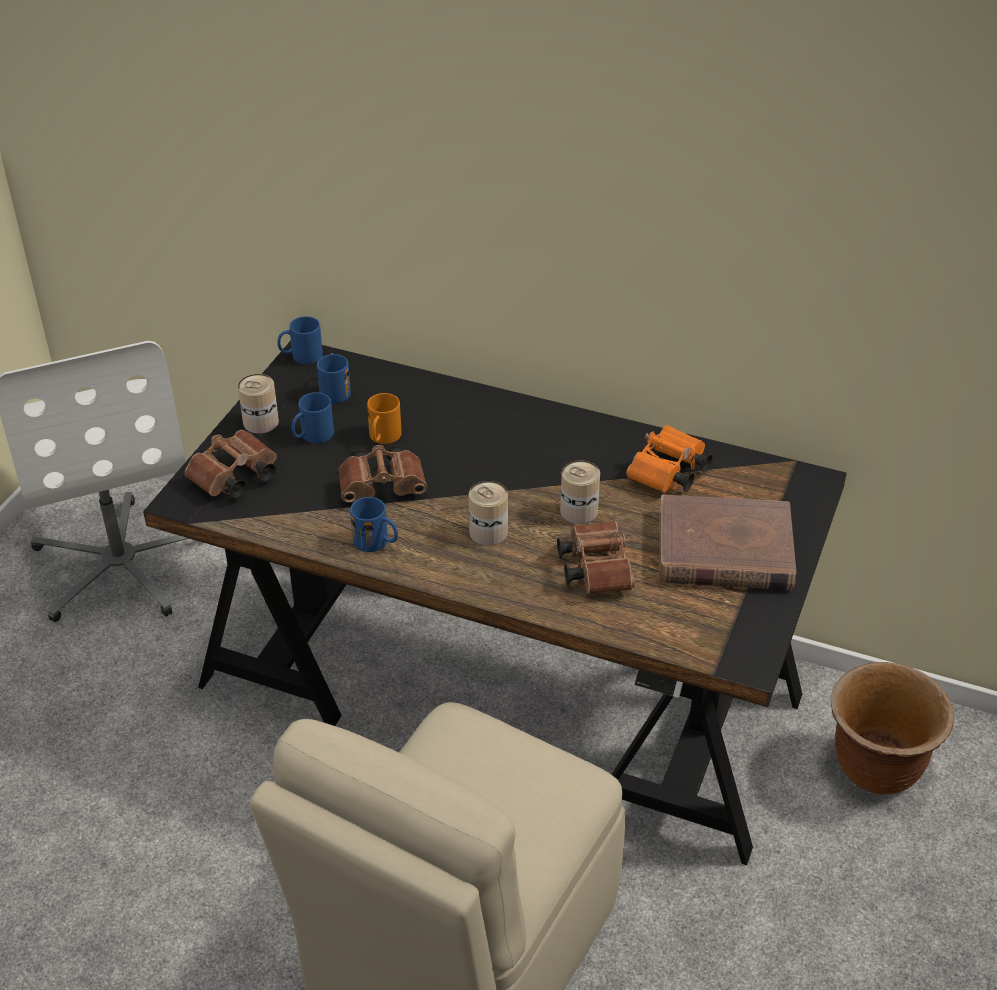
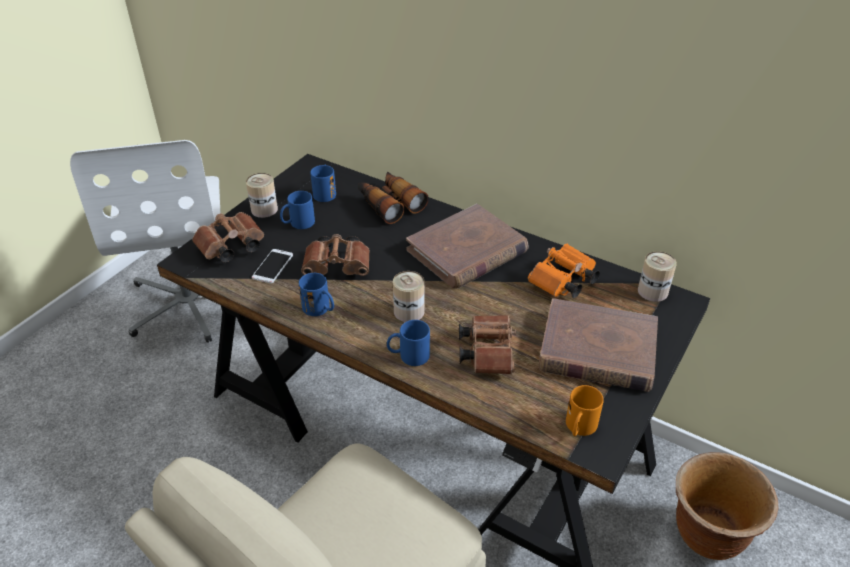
camera: 10 degrees right, 0 degrees up
blue mug [277,316,323,364] -> blue mug moved to [387,320,430,366]
orange mug [367,393,402,444] -> orange mug moved to [566,385,604,436]
can [560,460,600,524] -> can moved to [638,251,677,302]
none -> phone [252,249,293,283]
none -> binoculars [358,172,429,224]
none -> brown book [406,204,529,289]

